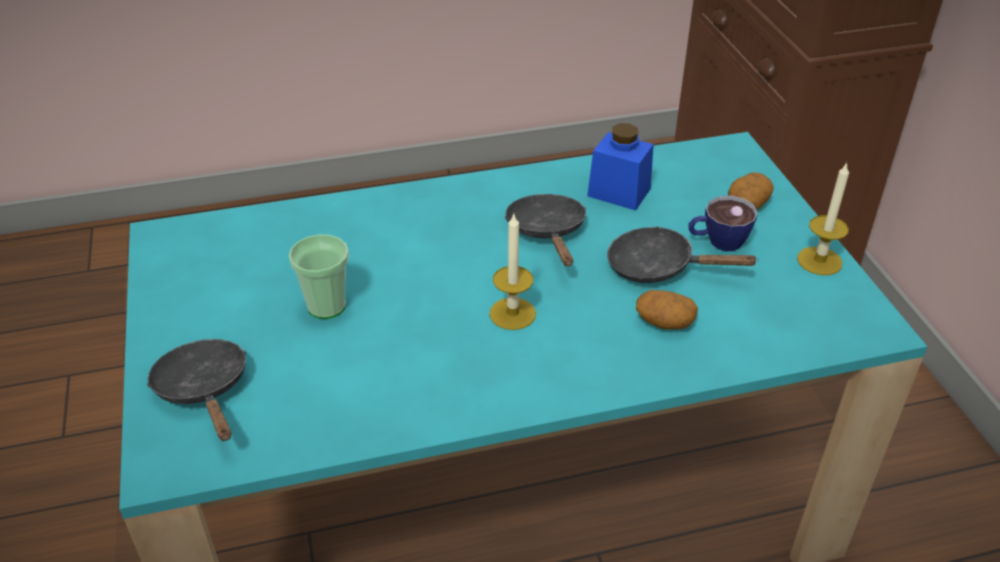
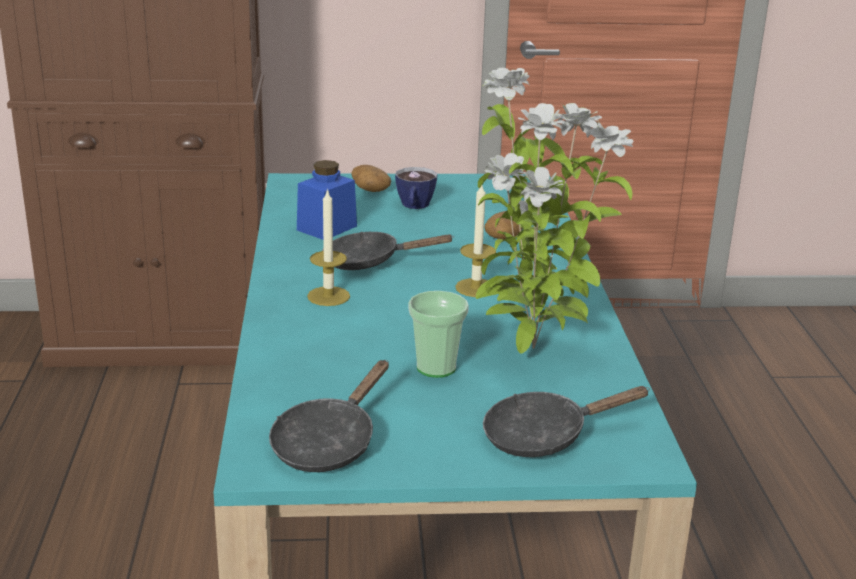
camera: 80 degrees left, 15 degrees down
black frying pan [607,226,759,283] -> black frying pan moved to [269,360,389,472]
candle [797,162,849,275] -> candle moved to [307,188,350,306]
none -> potted plant [476,68,633,354]

